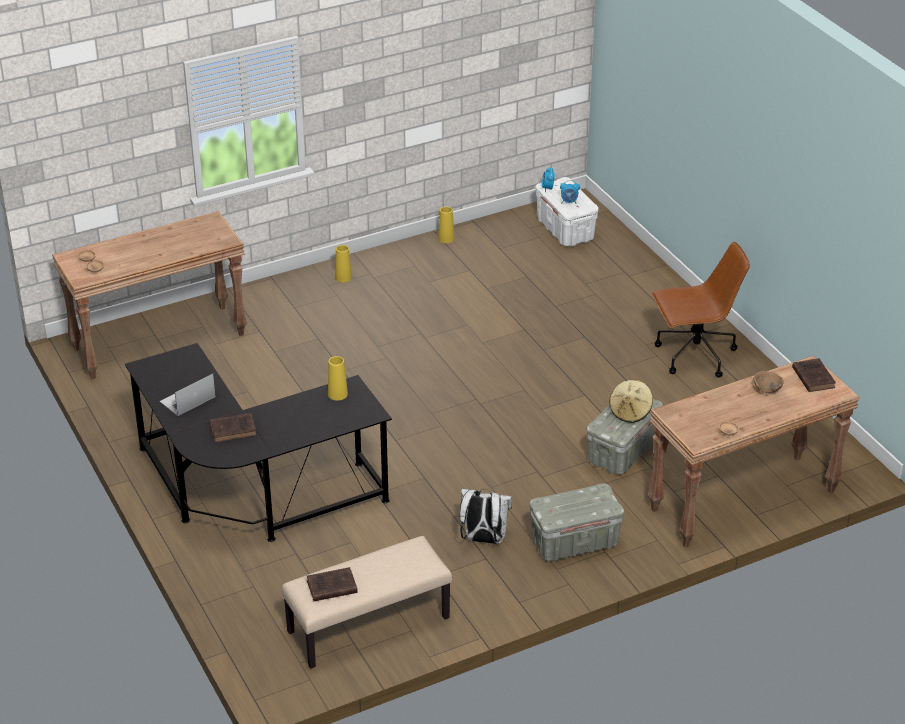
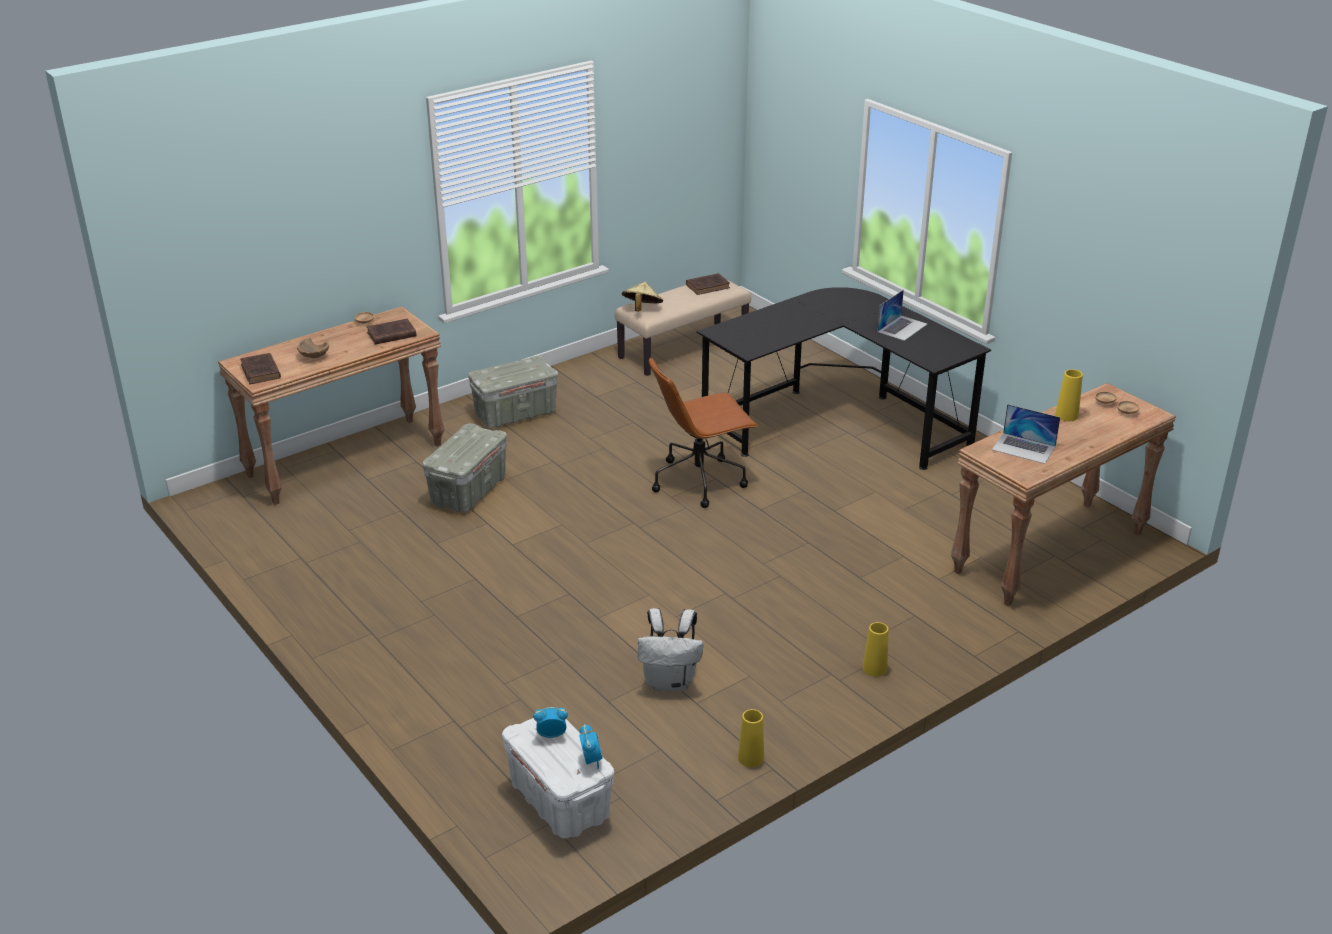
camera: 170 degrees right, 5 degrees down
brown book [210,413,257,443] -> brown book moved to [367,319,417,345]
yellow vase [328,356,348,401] -> yellow vase moved to [1055,369,1083,421]
white backpack [460,489,512,544] -> white backpack moved to [638,608,703,691]
beige hat [609,379,653,423] -> beige hat moved to [622,282,663,312]
brown office chair [652,242,750,378] -> brown office chair moved to [649,357,758,508]
none -> laptop [992,404,1060,464]

